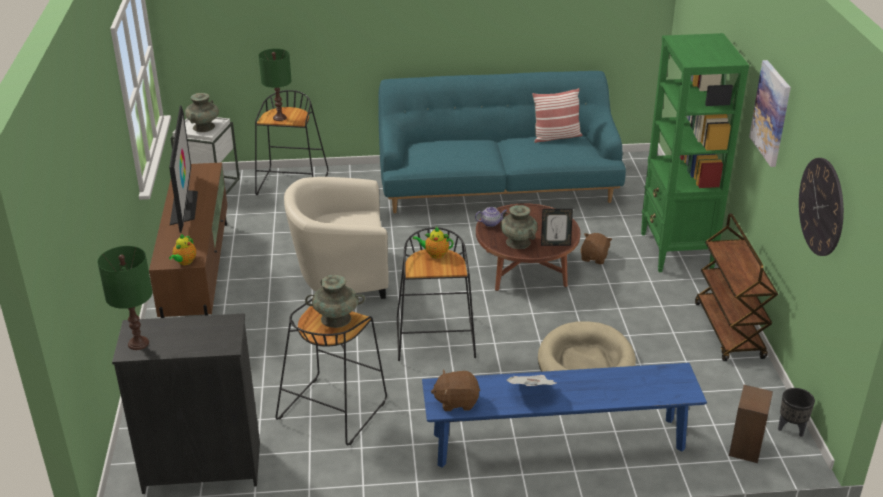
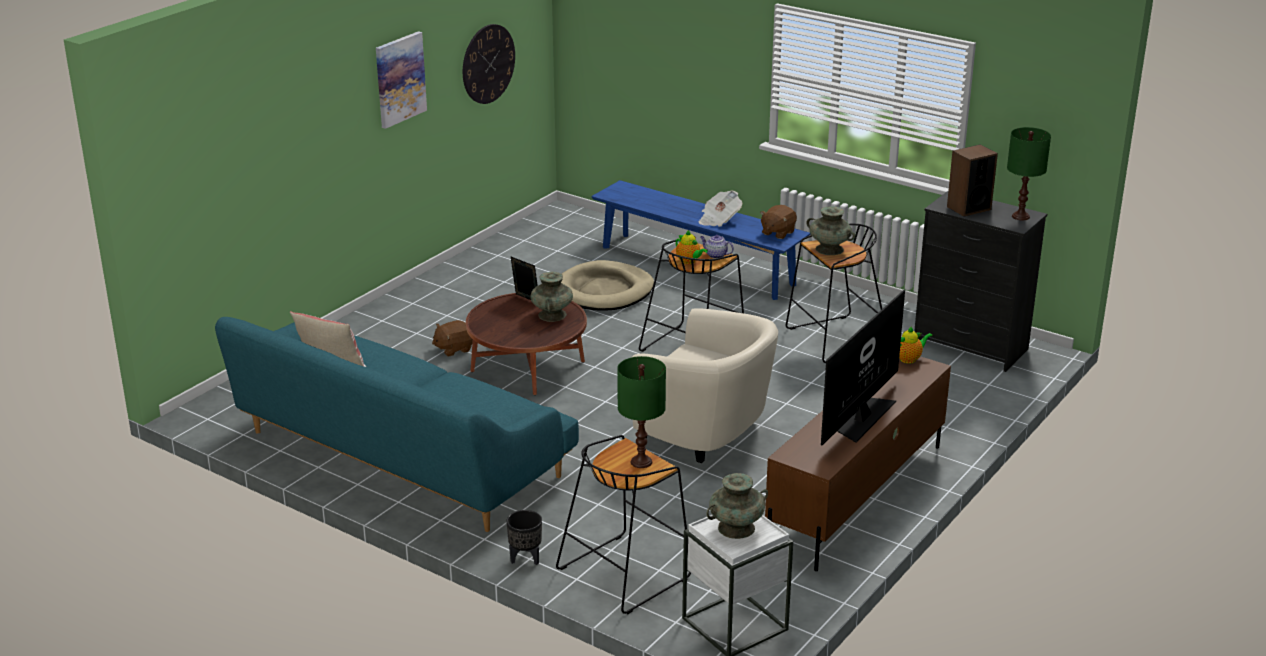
camera: 140 degrees left, 5 degrees down
brown plush toy [431,370,480,411] -> brown plush toy turned 90 degrees clockwise [760,205,797,239]
teapot [475,207,507,227] -> teapot moved to [700,235,734,259]
green bookcase [641,33,749,272] -> none
brown cart [695,213,778,361] -> none
speaker [729,385,773,463] -> speaker moved to [947,144,998,217]
black planter [778,388,815,437] -> black planter moved to [506,510,542,565]

